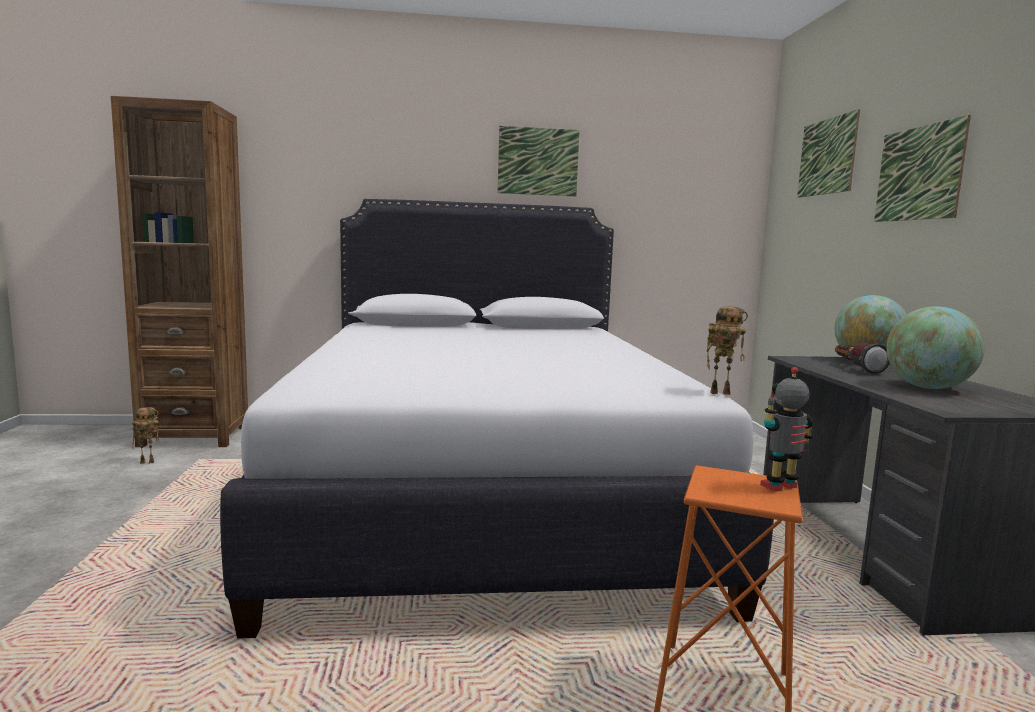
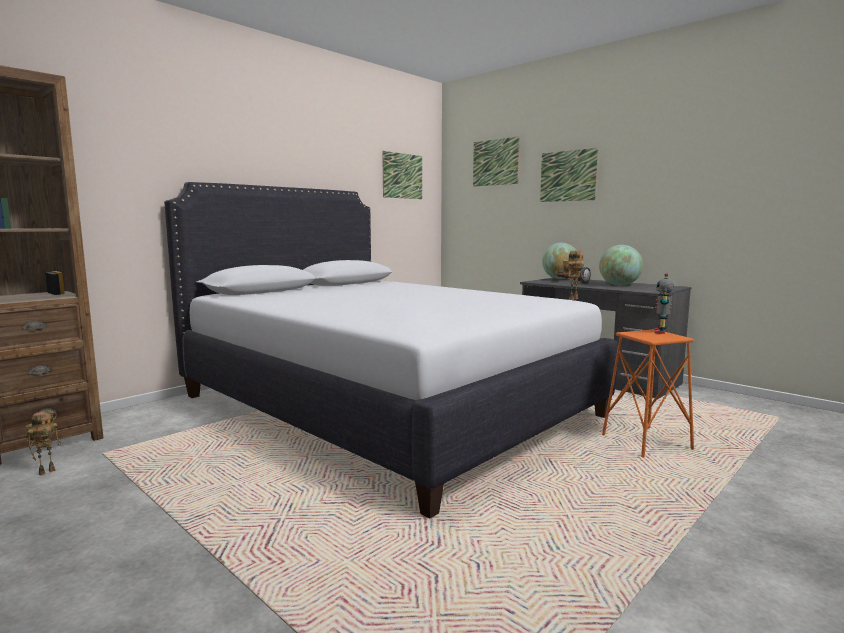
camera: 40 degrees left, 0 degrees up
picture [498,126,580,196] -> picture moved to [382,151,422,199]

